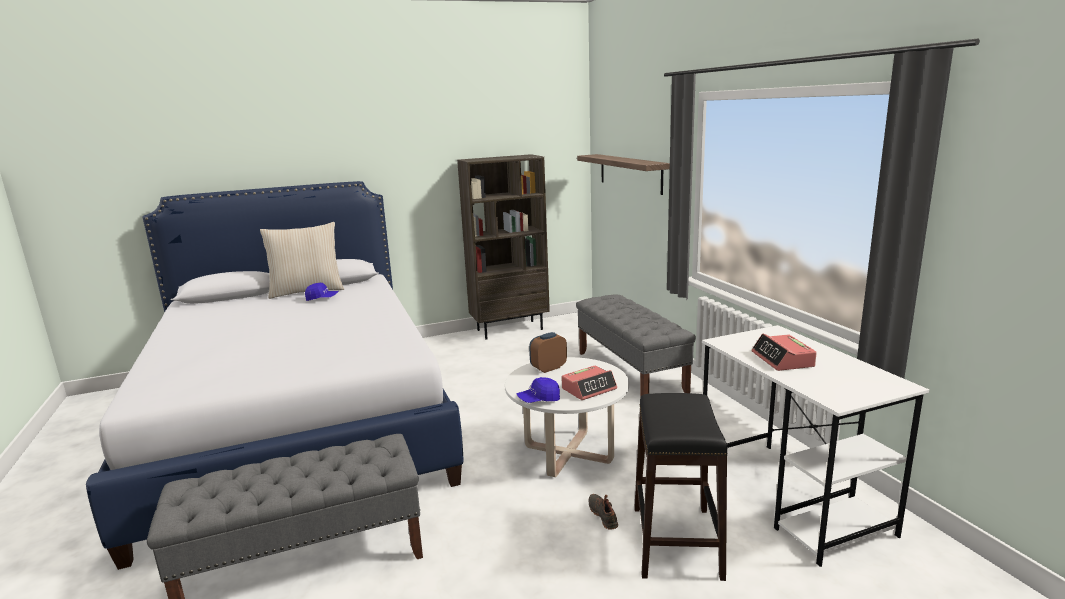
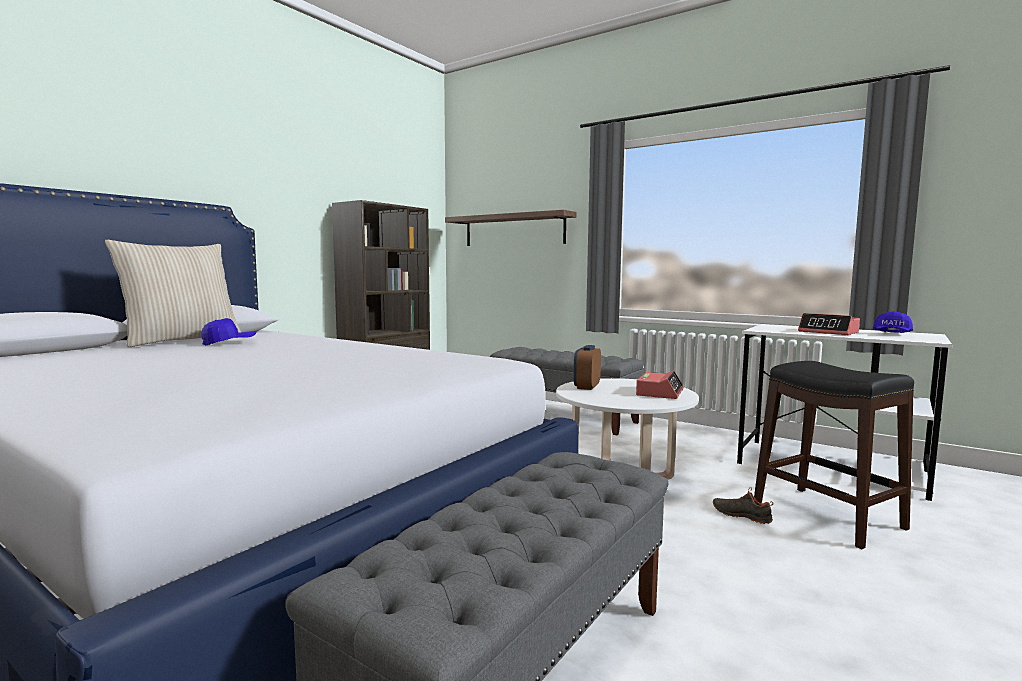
camera: 35 degrees left, 10 degrees down
blue cap [516,377,560,403] -> blue cap moved to [873,311,913,333]

